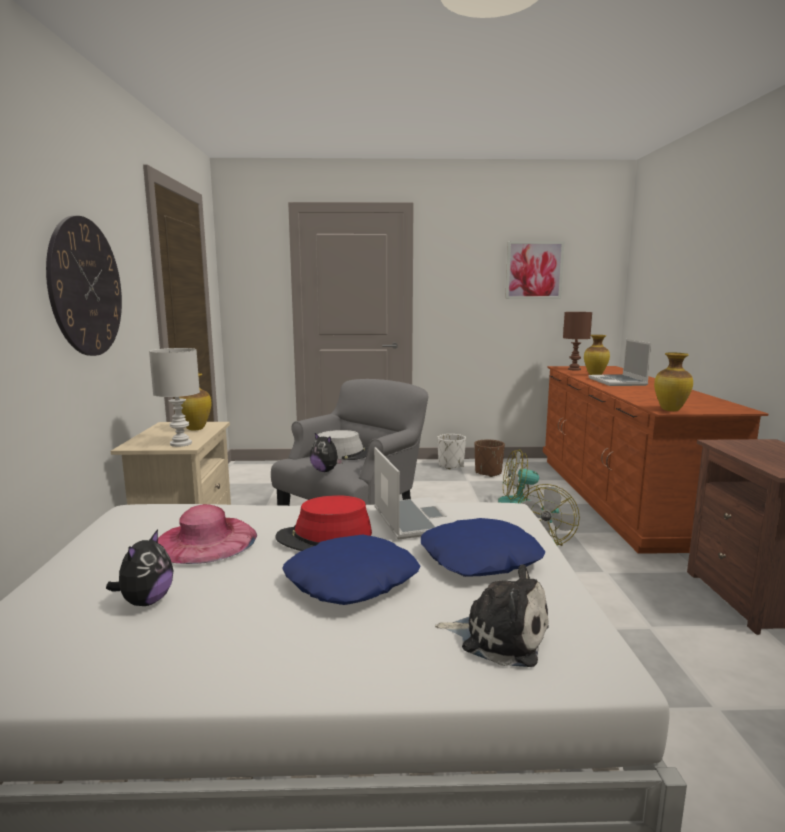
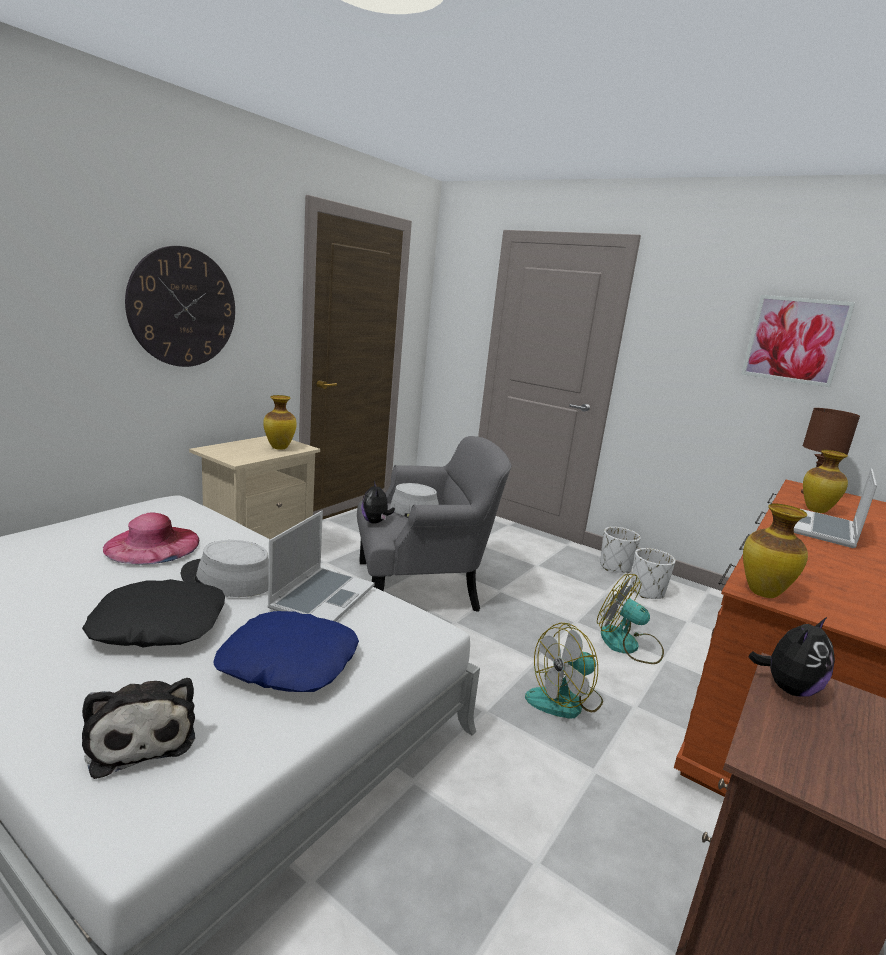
camera: 35 degrees right, 5 degrees up
plush toy [106,529,173,606] -> plush toy moved to [748,617,835,697]
white table lamp [149,348,200,447] -> none
red hat [276,495,372,551] -> grey hat [181,540,269,597]
blue pillow [282,534,420,605] -> black pillow [82,579,225,648]
brown planter [474,439,505,477] -> white planter [630,548,675,599]

